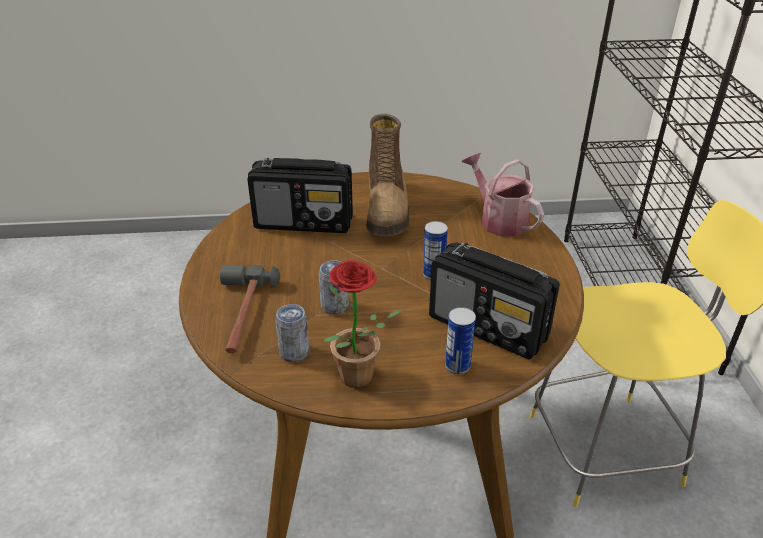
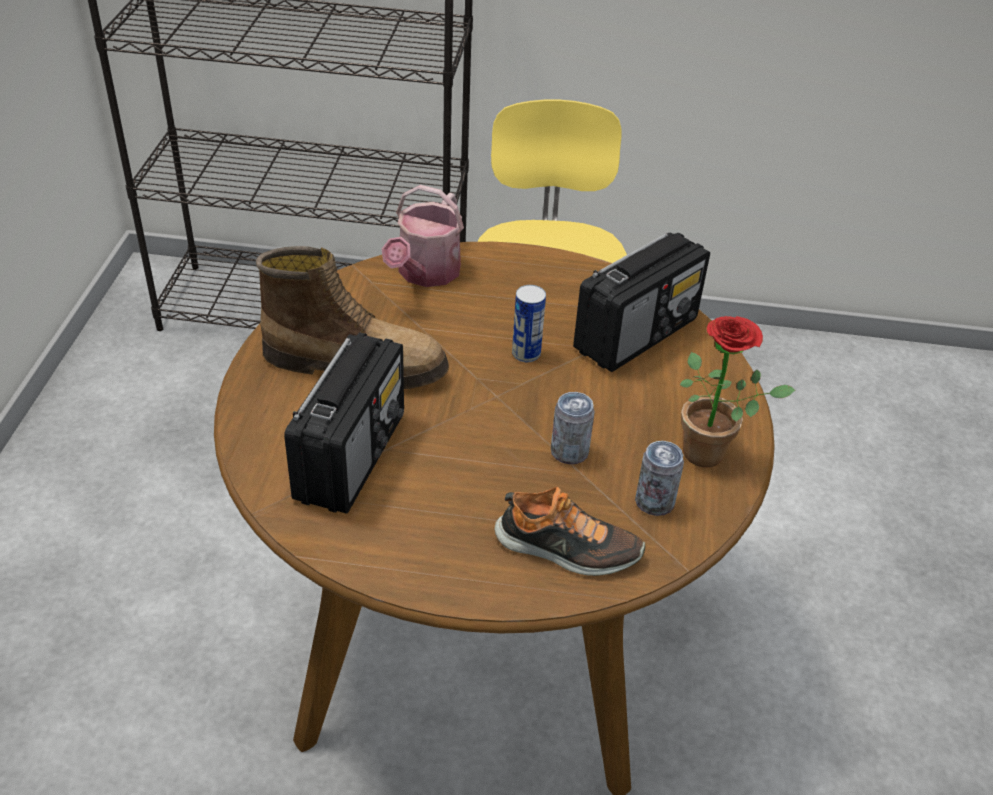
camera: 80 degrees left, 5 degrees up
hammer [220,265,280,353] -> shoe [494,487,645,576]
can [445,307,476,374] -> none
watering can [462,152,544,236] -> watering can turned 45 degrees counterclockwise [382,185,464,287]

